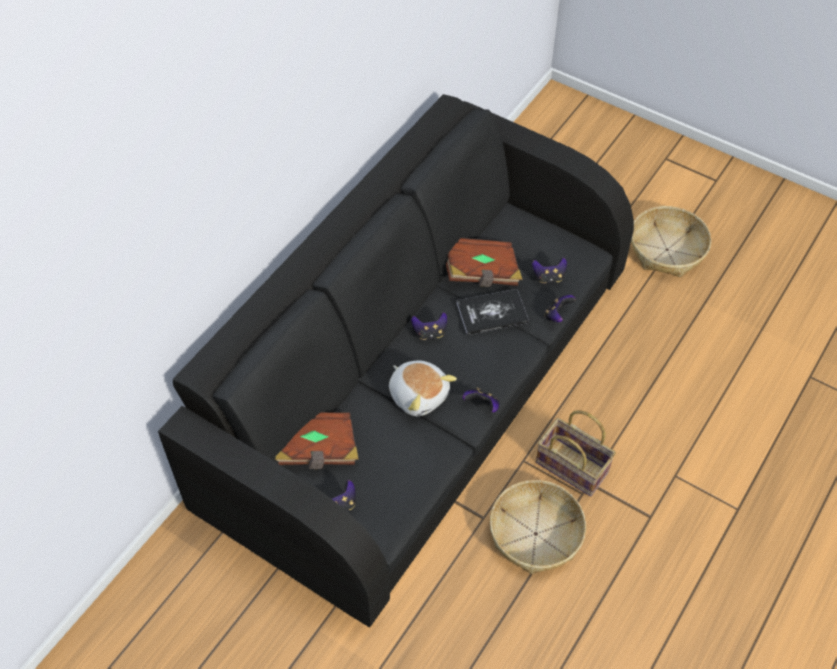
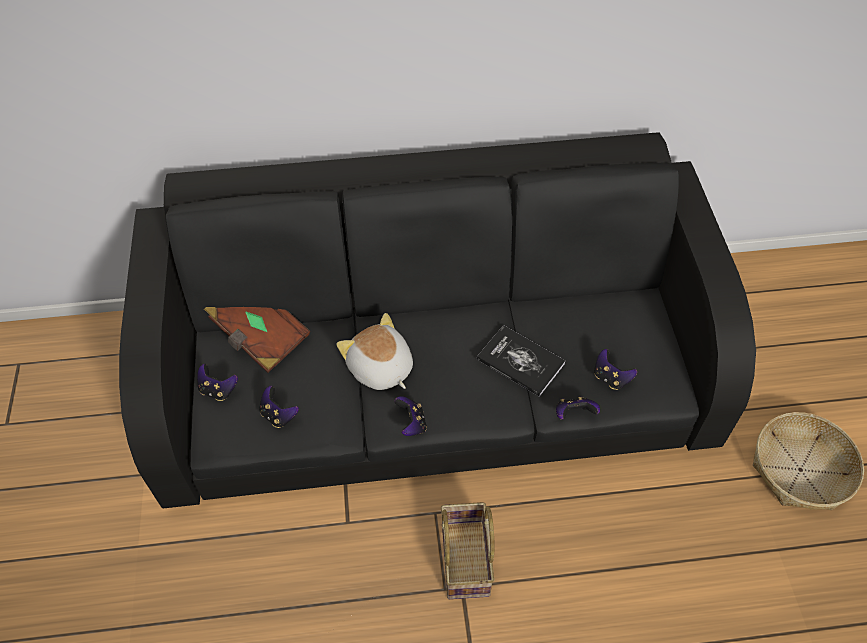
camera: 50 degrees right, 0 degrees up
plush toy [389,360,457,416] -> plush toy turned 135 degrees clockwise [336,313,413,390]
game controller [411,312,447,340] -> game controller moved to [259,386,299,428]
brown book [446,238,523,287] -> none
basket [490,480,586,574] -> none

